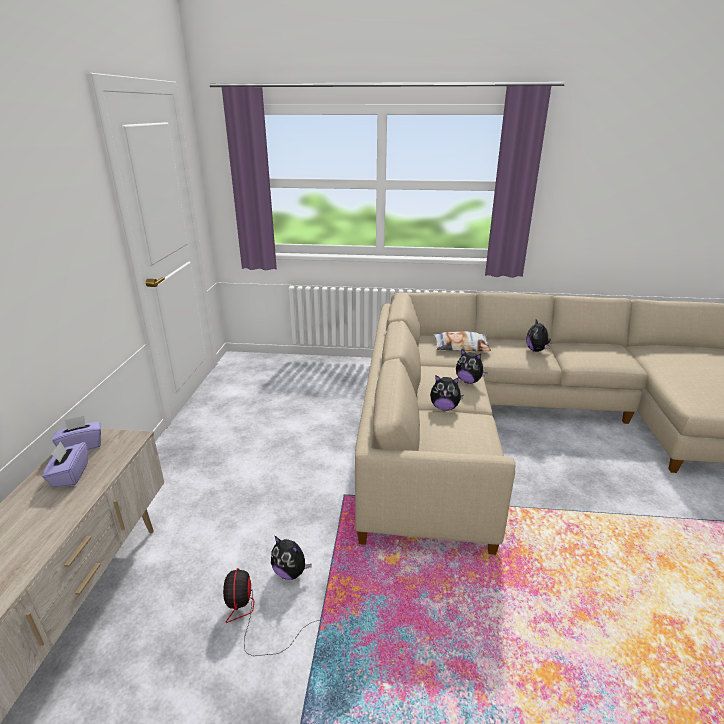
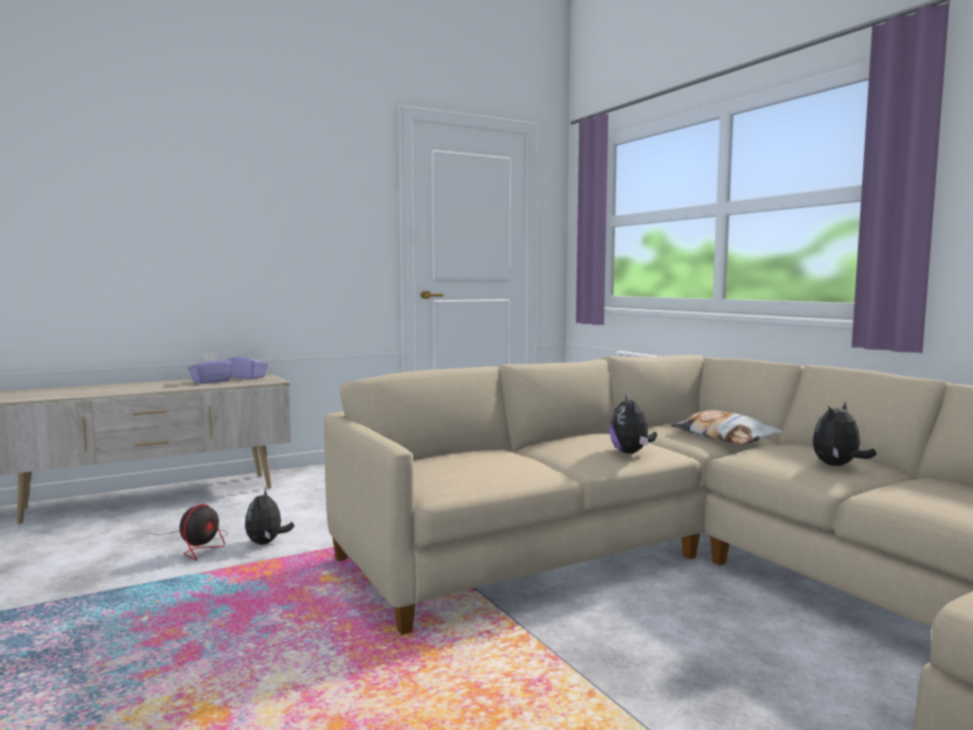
camera: 55 degrees right, 20 degrees down
fan [223,568,319,656] -> fan turned 150 degrees clockwise [149,504,228,561]
plush toy [430,375,463,411] -> none

